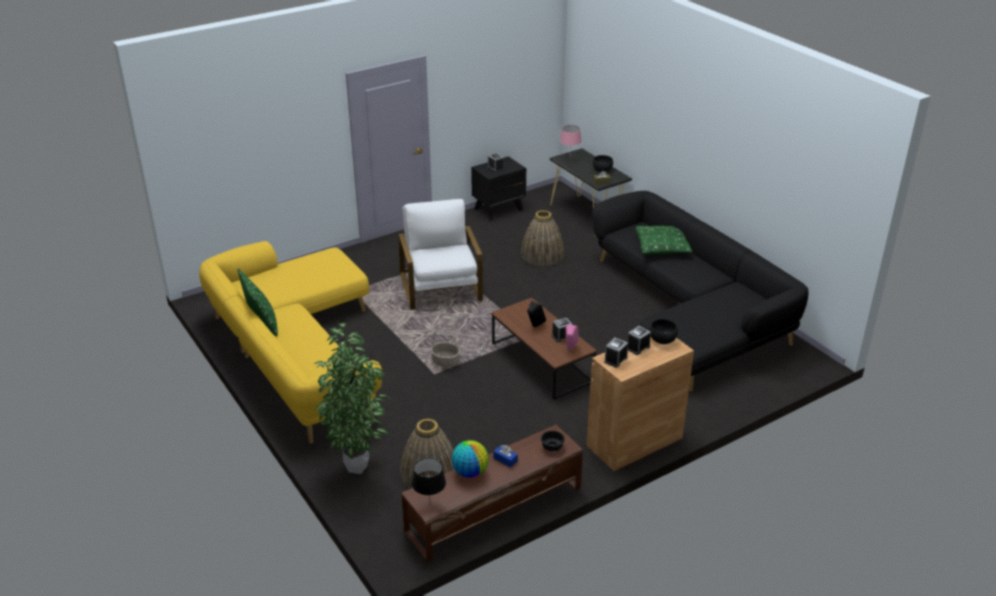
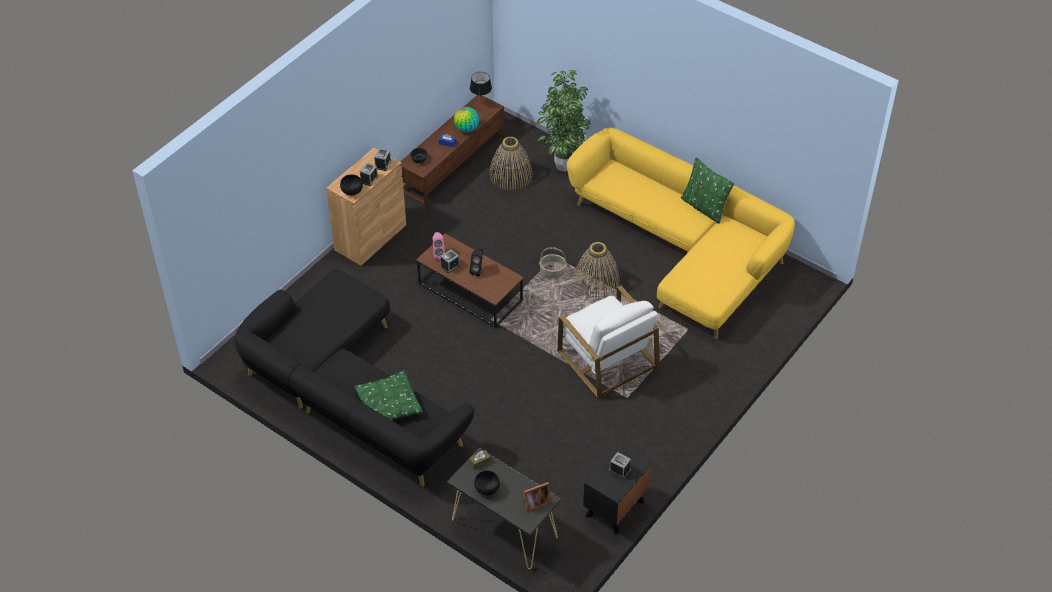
camera: 160 degrees right, 15 degrees up
basket [520,210,564,266] -> basket moved to [574,242,619,298]
pink table lamp [560,125,582,151] -> picture frame [523,482,552,512]

